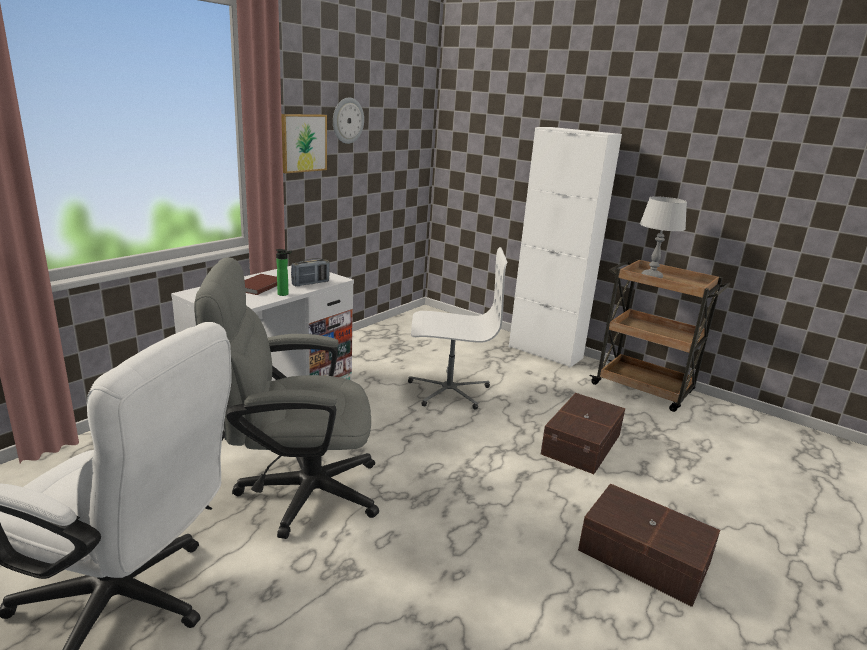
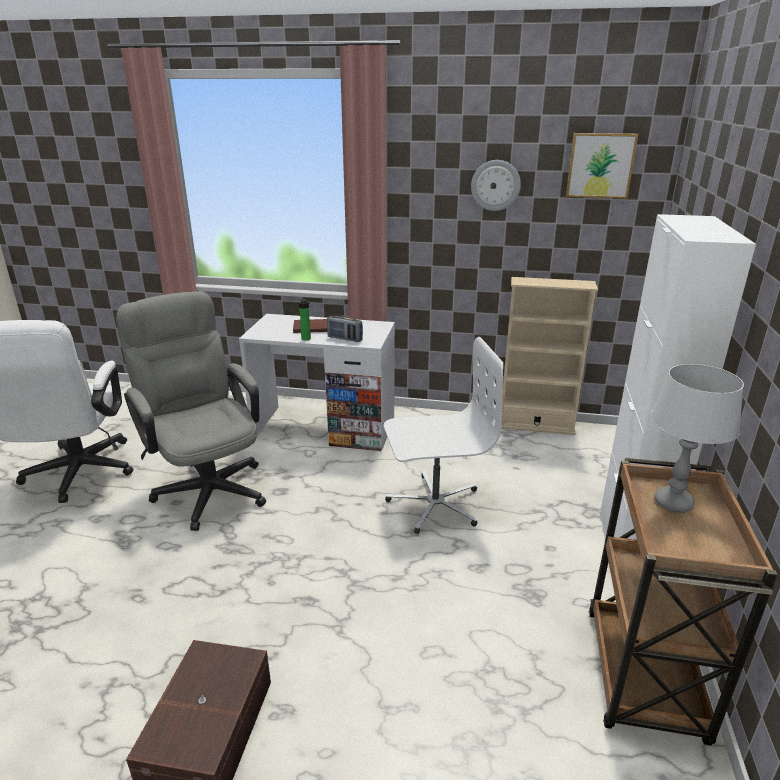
camera: 65 degrees right, 5 degrees up
picture [281,114,327,174] -> picture moved to [566,133,638,199]
white office chair [408,247,507,410] -> white office chair turned 75 degrees counterclockwise [384,337,503,534]
brown storage box [541,393,625,474] -> none
none -> beige bookcase [501,277,598,435]

